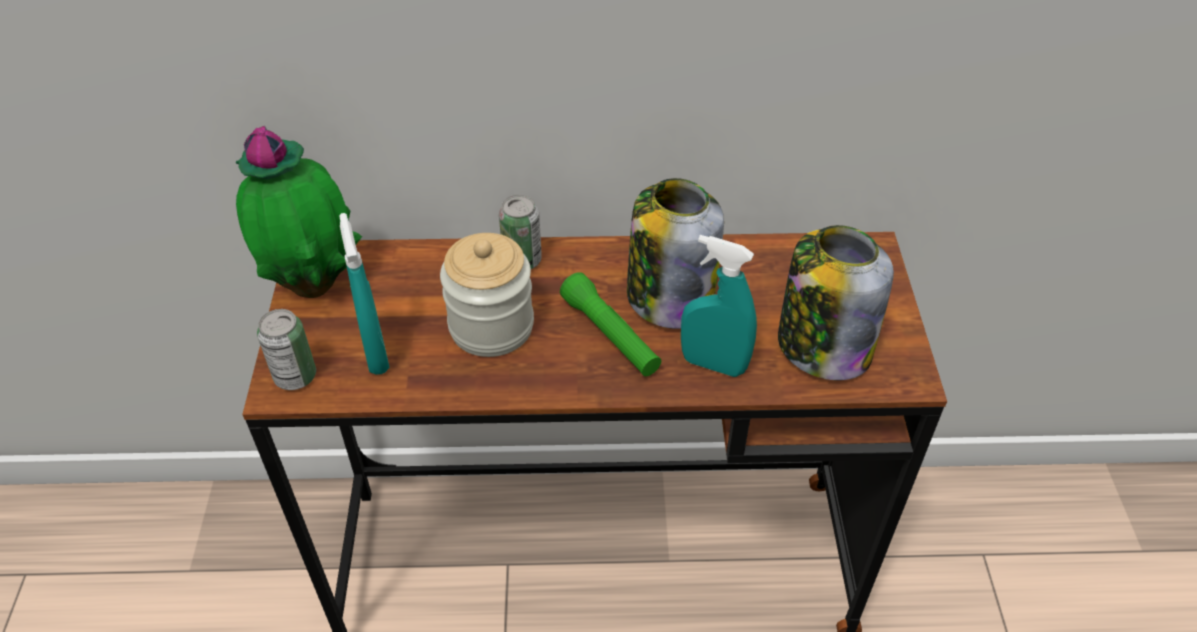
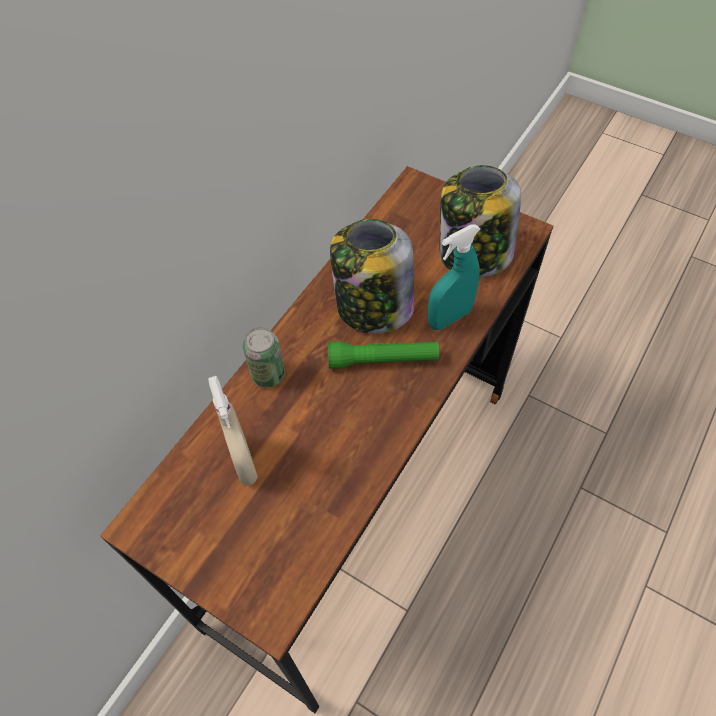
camera: 55 degrees left, 10 degrees up
potted plant [236,126,362,298] -> none
can [257,309,316,390] -> none
turquoise spray bottle [339,213,390,374] -> none
jar [440,233,534,357] -> none
none -> beige spray bottle [208,376,258,486]

